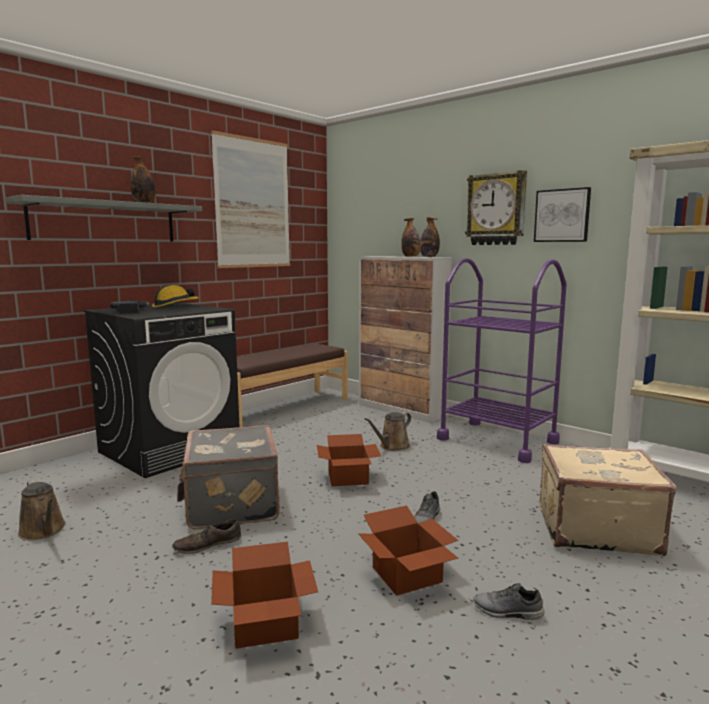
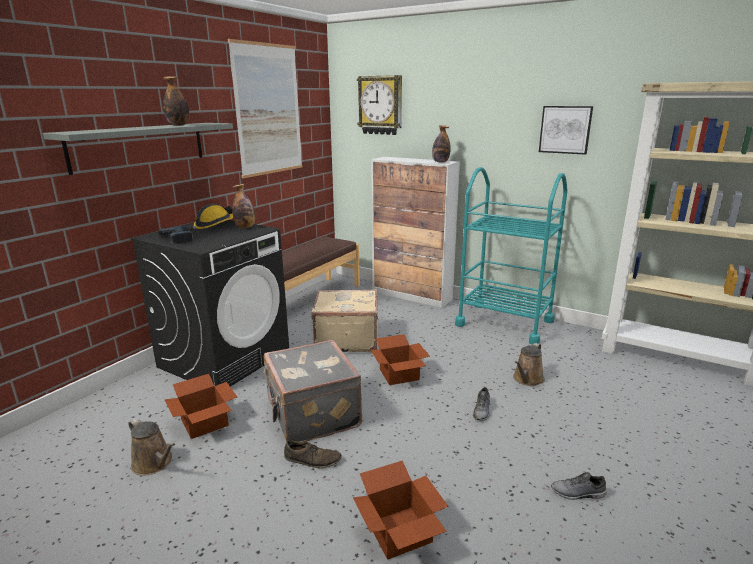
camera: 10 degrees left, 10 degrees up
brown shoe [172,519,241,554] -> brown shoe turned 135 degrees counterclockwise [284,440,342,468]
cardboard box [358,505,458,596] -> cardboard box moved to [164,374,237,439]
brown watering can [364,412,411,451] -> brown watering can moved to [513,343,545,386]
bottle [401,218,420,257] -> bottle moved to [232,184,255,228]
purple cart [437,258,567,463] -> turquoise cart [455,167,568,345]
wall clock [465,170,527,245] -> wall clock moved to [357,75,402,135]
beige suitcase [540,444,677,556] -> beige suitcase moved to [311,289,378,352]

